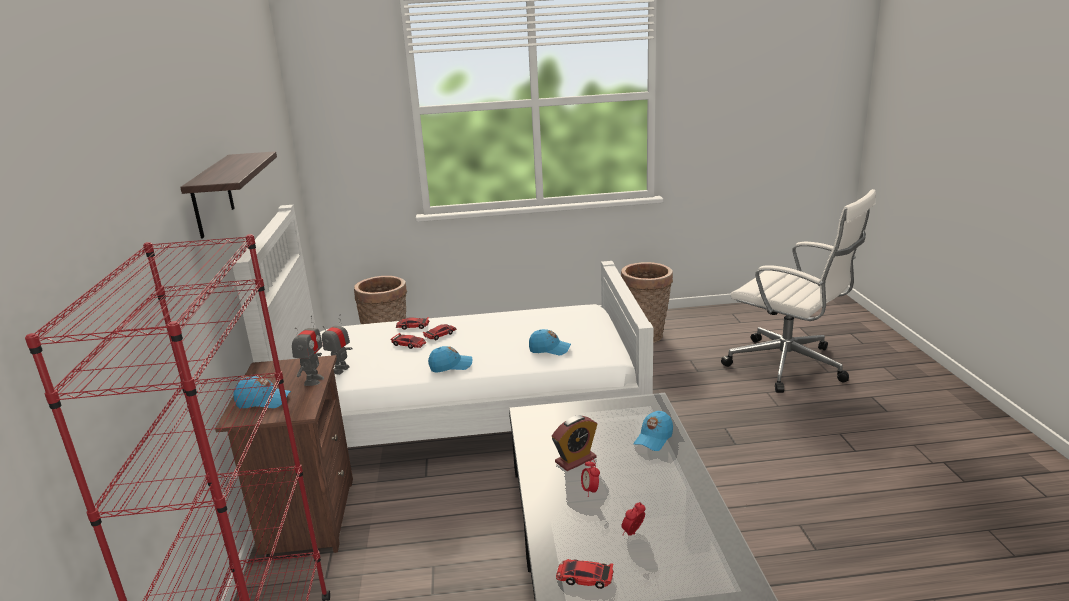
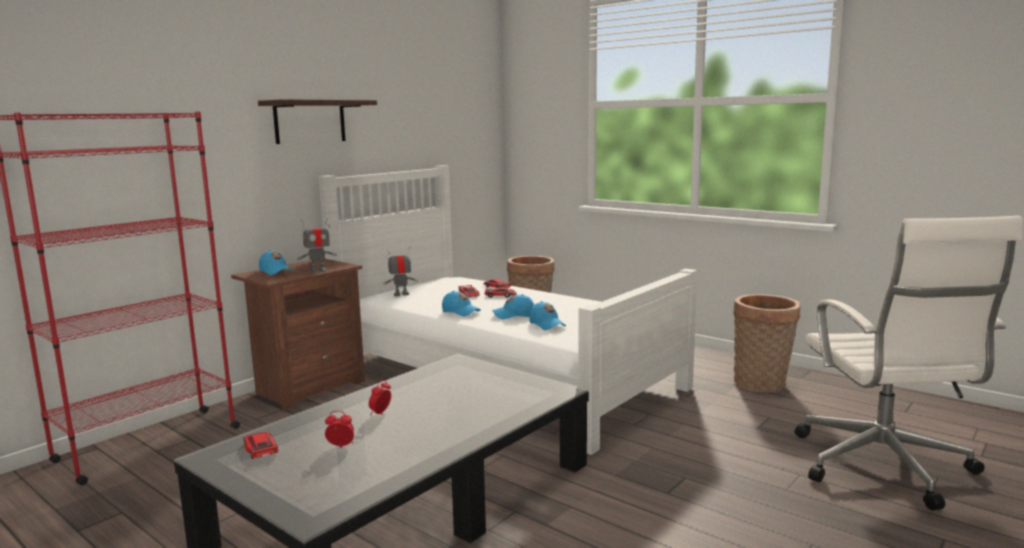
camera: 45 degrees right, 10 degrees down
alarm clock [552,415,597,471] -> none
blue cap [633,411,673,451] -> blue cap moved to [492,294,534,319]

